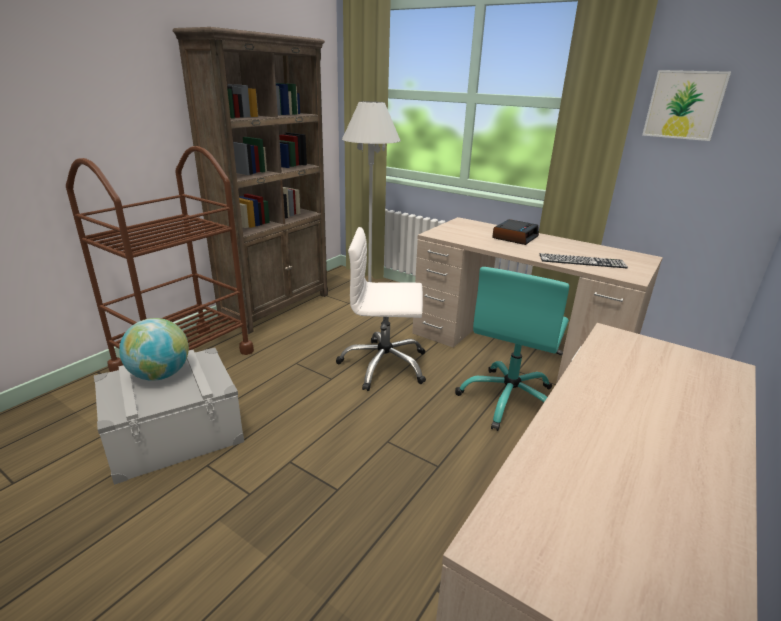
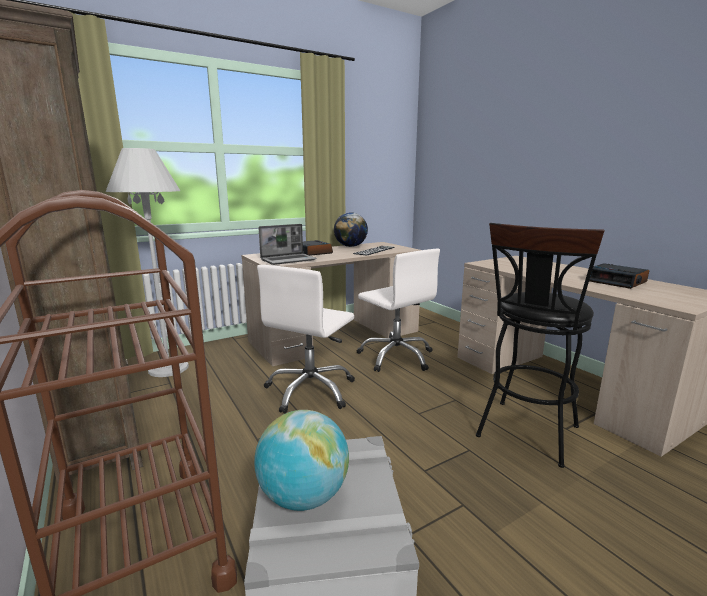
camera: 65 degrees left, 10 degrees down
turquoise office chair [455,267,569,431] -> white office chair [357,249,440,372]
picture [642,70,731,141] -> none
none -> laptop [259,224,317,265]
none -> globe [334,212,368,247]
none -> black stool [476,223,605,468]
none -> alarm clock [589,263,649,289]

